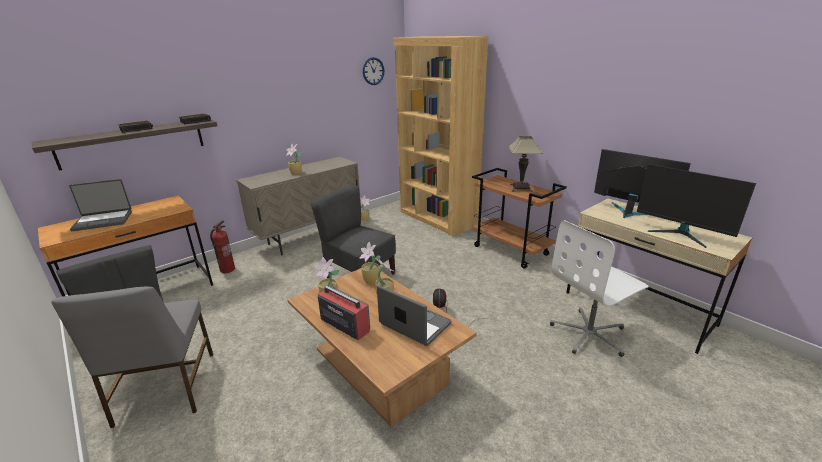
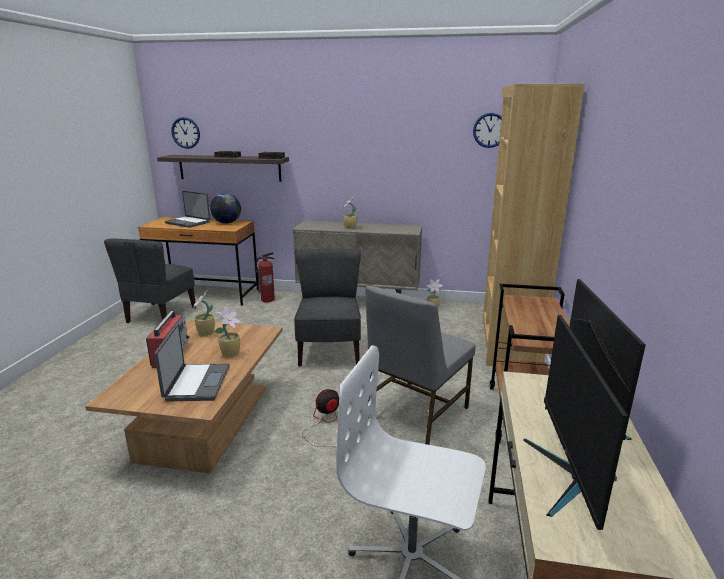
camera: 50 degrees right, 5 degrees down
grey chair [51,287,213,428] -> grey chair moved to [365,286,476,445]
potted plant [359,241,381,284] -> none
table lamp [508,136,543,192] -> none
none -> wall clock [171,117,200,149]
none -> globe [210,193,241,224]

